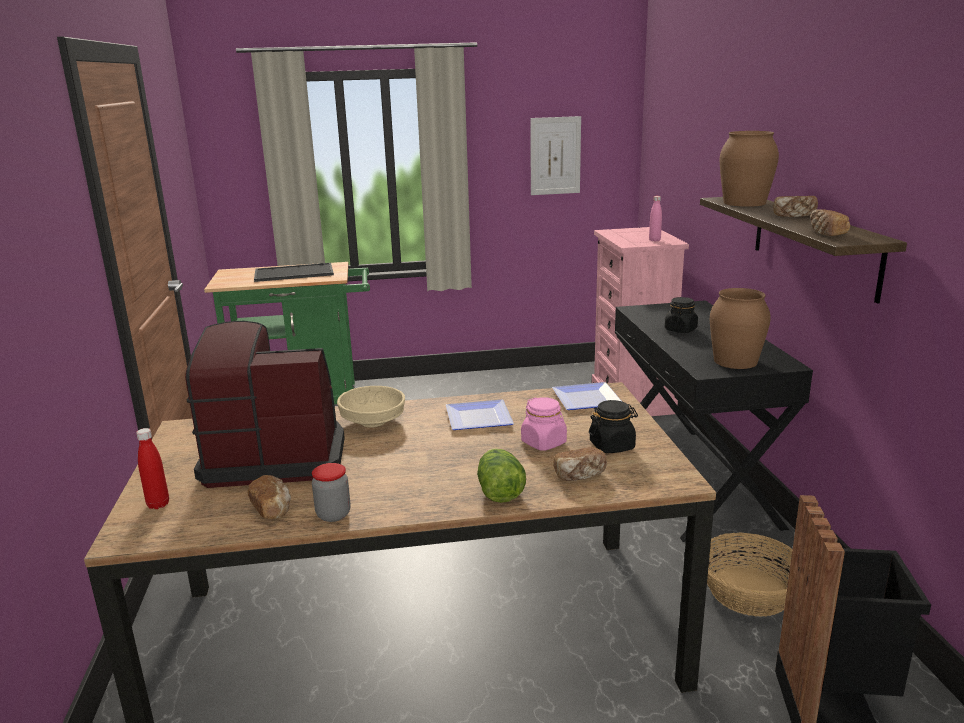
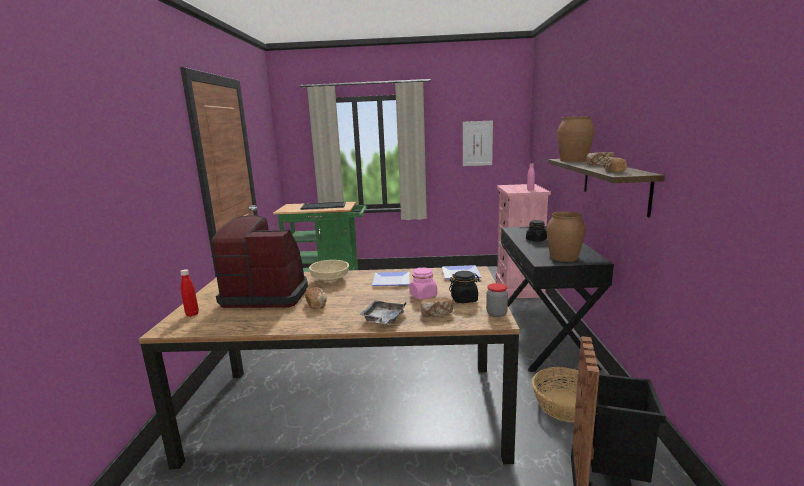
camera: 10 degrees right, 5 degrees down
bread [247,475,291,519] -> bread moved to [305,287,327,309]
jar [312,463,350,522] -> jar moved to [486,283,508,317]
lettuce [477,448,526,503] -> grey tray [359,301,407,324]

